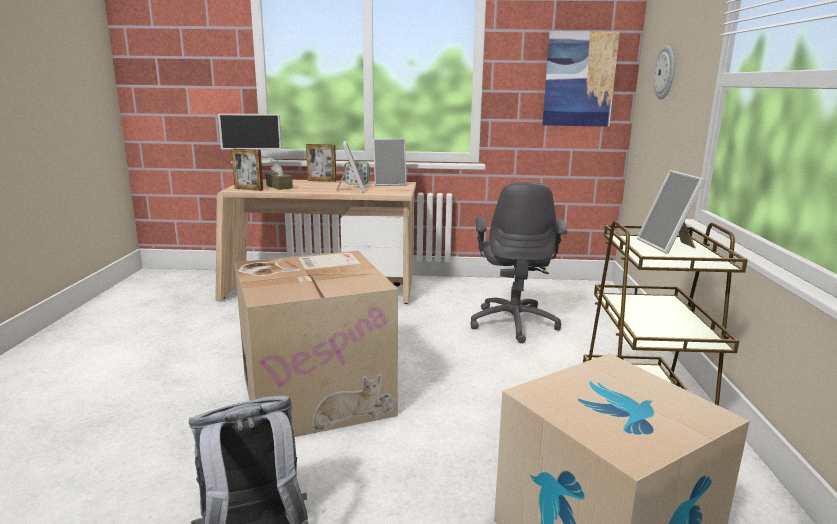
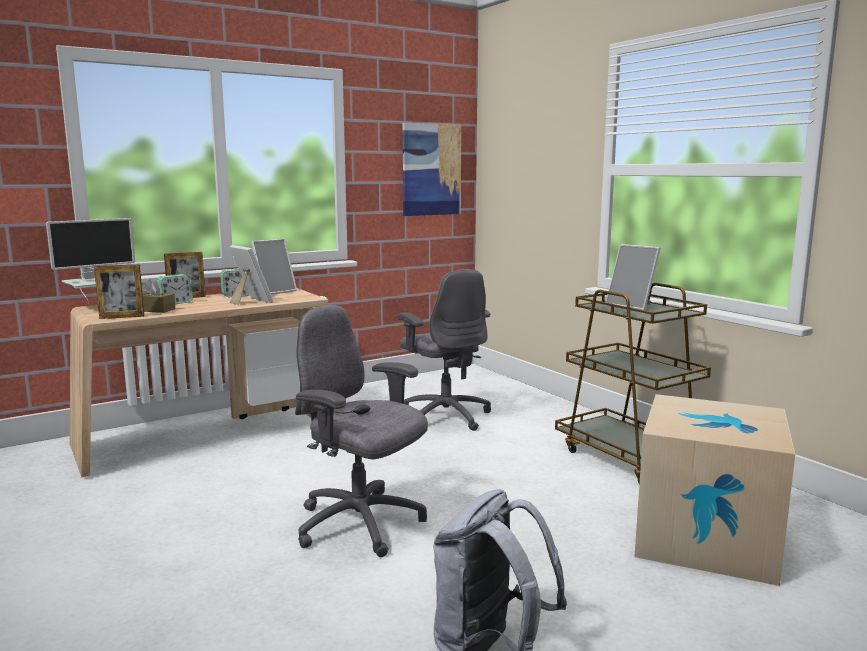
camera: 35 degrees left, 5 degrees down
cardboard box [235,251,398,437] -> grey office chair [295,305,428,557]
wall clock [654,46,674,99] -> none
none -> alarm clock [157,274,193,304]

